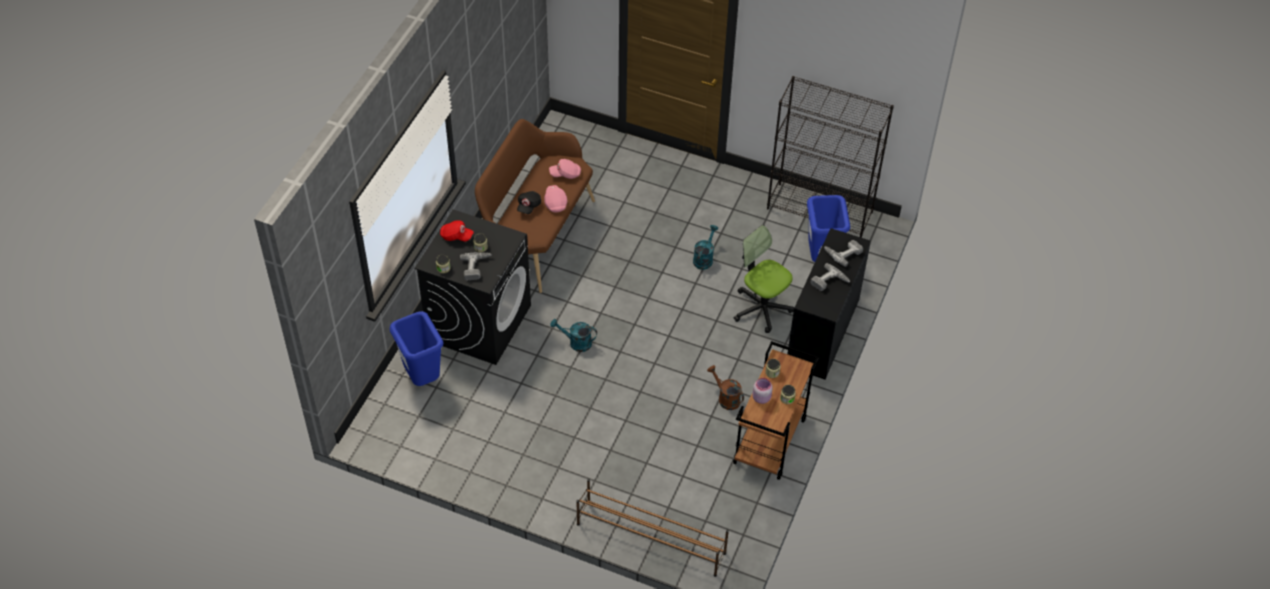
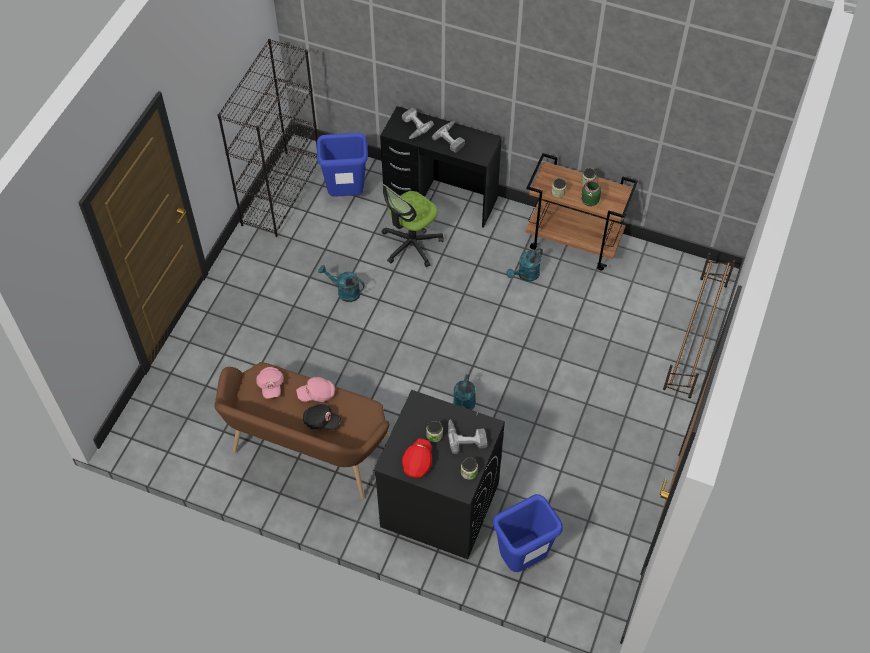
camera: 90 degrees left, 5 degrees up
brown watering can [707,365,744,410] -> turquoise watering can [506,247,543,281]
pink jar [752,378,773,404] -> green jar [581,180,601,207]

